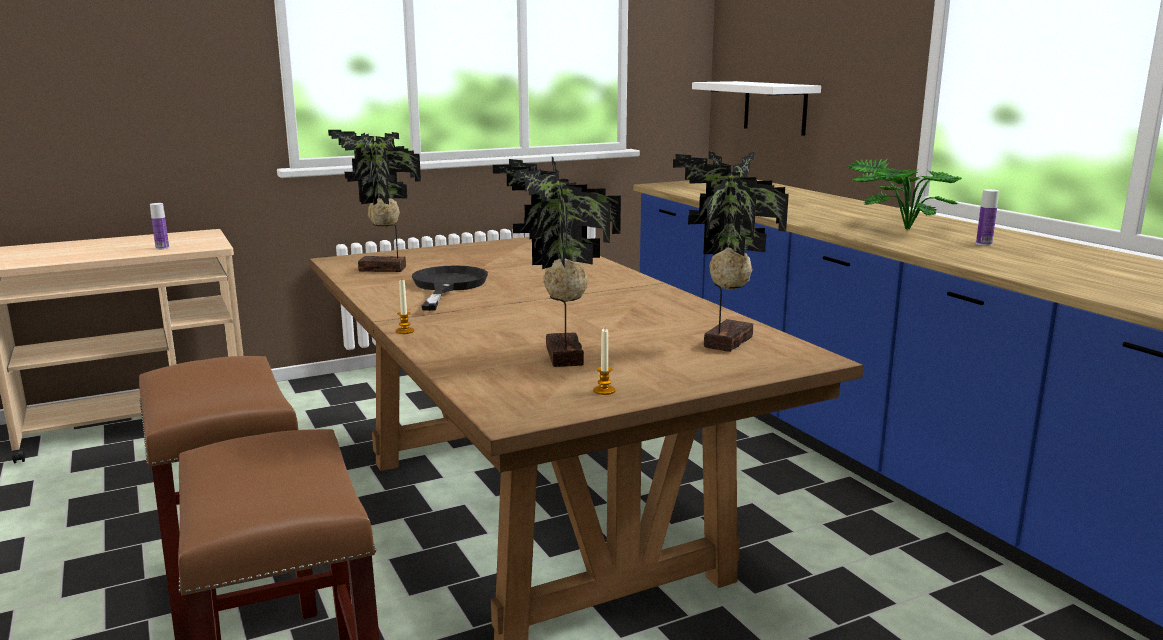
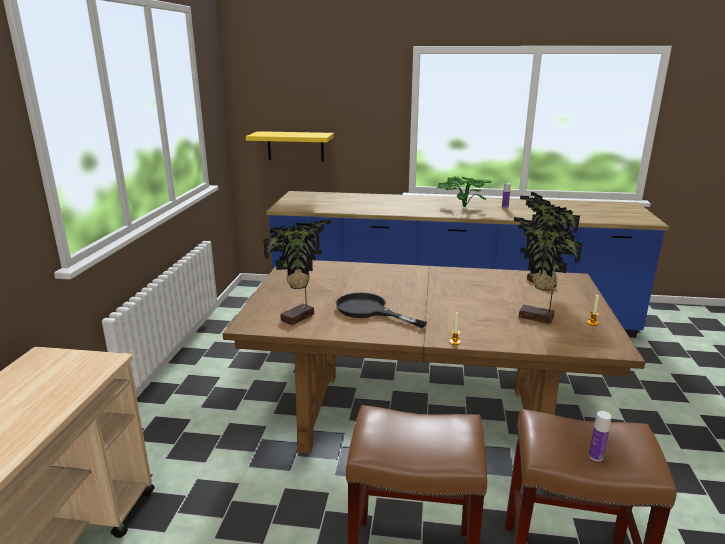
camera: 55 degrees left, 5 degrees up
bottle [150,203,169,250] -> bottle moved to [589,411,612,461]
white shelf [692,81,821,136] -> yellow shelf [246,131,334,162]

